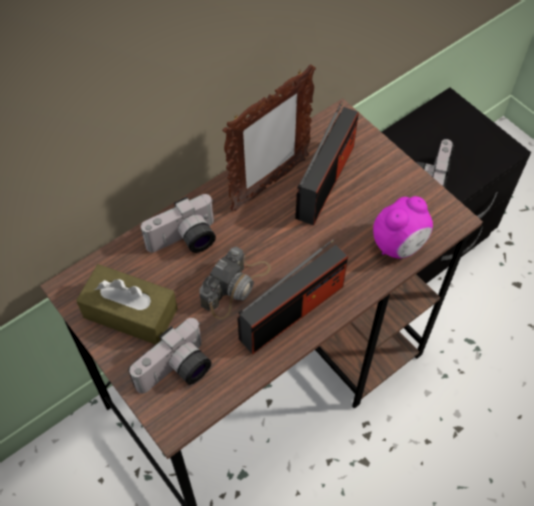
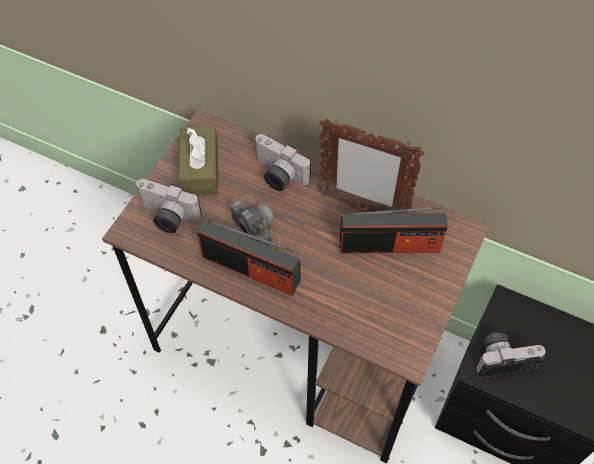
camera: 65 degrees right, 0 degrees up
camera [200,247,271,320] -> camera turned 135 degrees counterclockwise [231,195,281,246]
alarm clock [373,196,433,259] -> none

